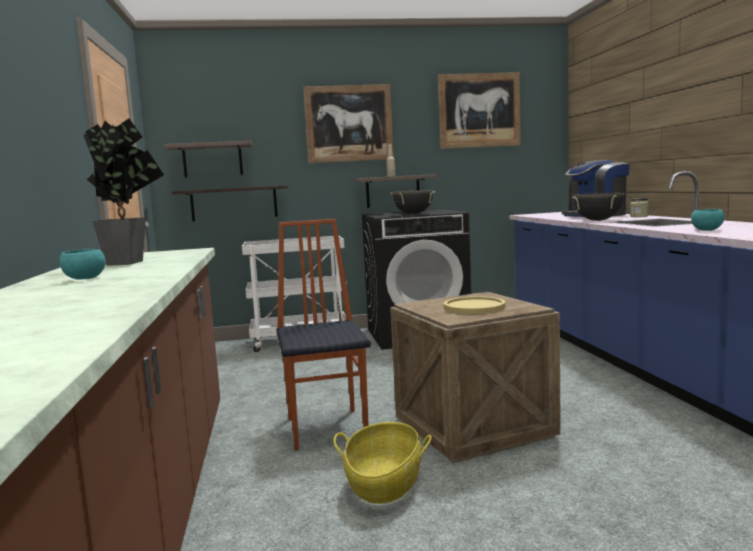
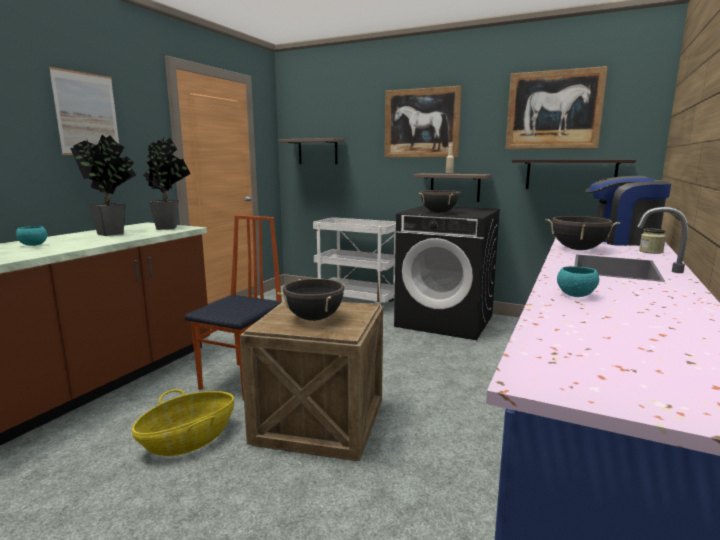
camera: 35 degrees right, 5 degrees up
shelf [172,185,288,222] -> shelf moved to [512,159,636,189]
yellow plate [444,296,505,314] -> black cooking pot [277,279,347,321]
none -> picture [49,67,119,155]
none -> potted plant [143,137,191,230]

